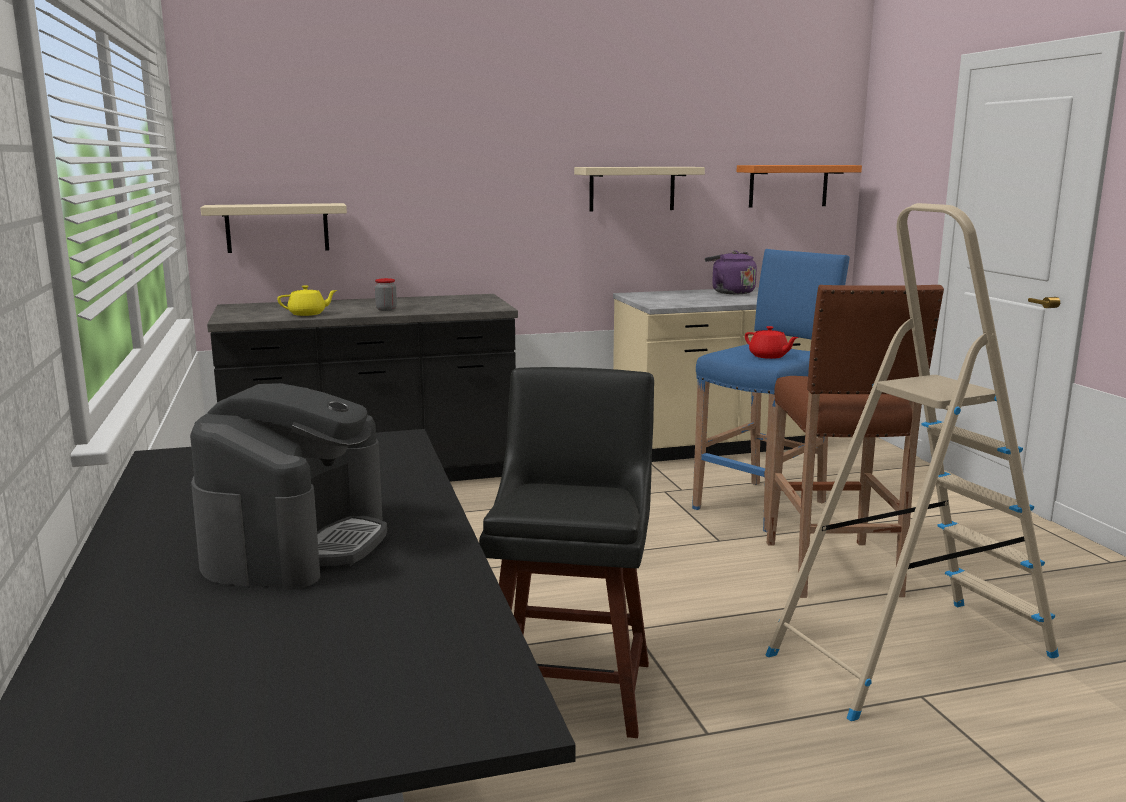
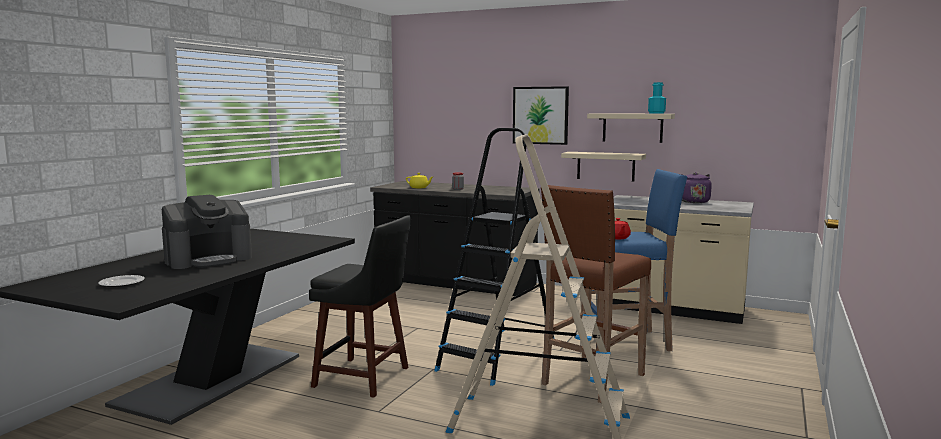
camera: 40 degrees right, 5 degrees down
beige shelf [201,203,347,253] -> beige shelf moved to [561,152,646,182]
black chair [479,367,654,738] -> black chair turned 60 degrees clockwise [309,215,411,398]
orange shelf [737,165,862,208] -> none
none -> plate [98,275,145,288]
none -> black step ladder [434,128,555,386]
none -> picture [513,86,569,145]
none -> turquoise bottle [648,82,666,114]

